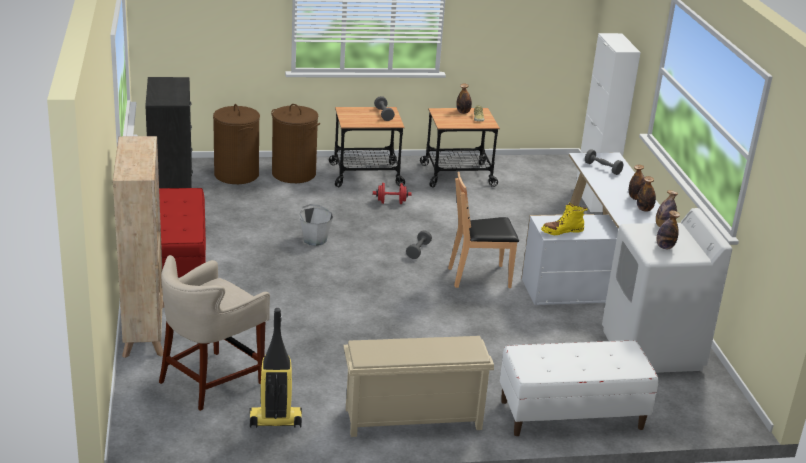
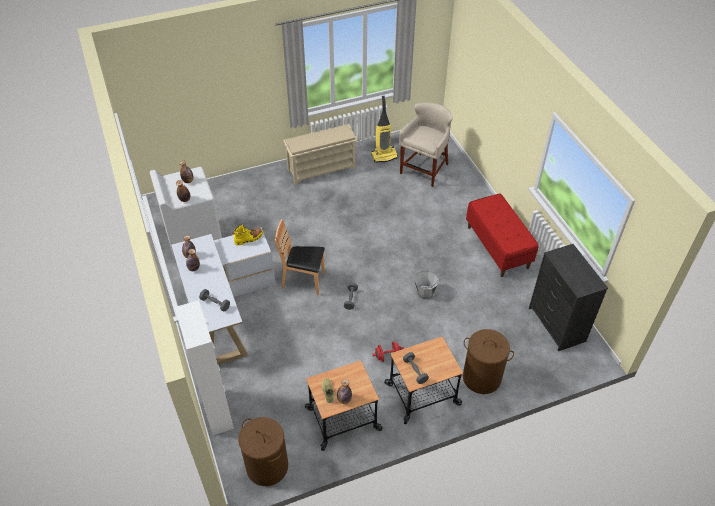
camera: 170 degrees right, 20 degrees up
beige bookcase [113,136,164,358] -> none
brown laundry basket [213,104,260,184] -> brown laundry basket moved to [238,417,288,486]
brown chair [448,172,519,288] -> brown chair turned 150 degrees counterclockwise [275,219,325,295]
white bench [500,340,658,436] -> none

